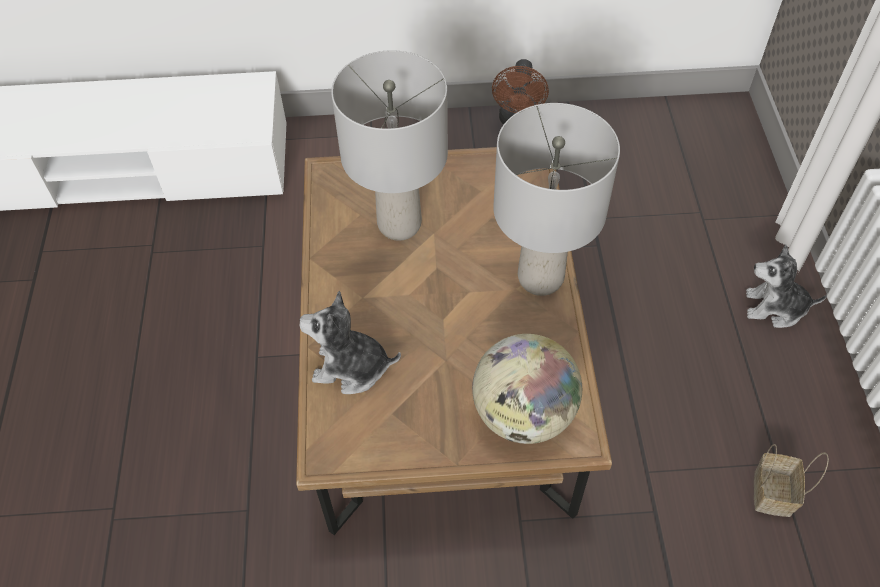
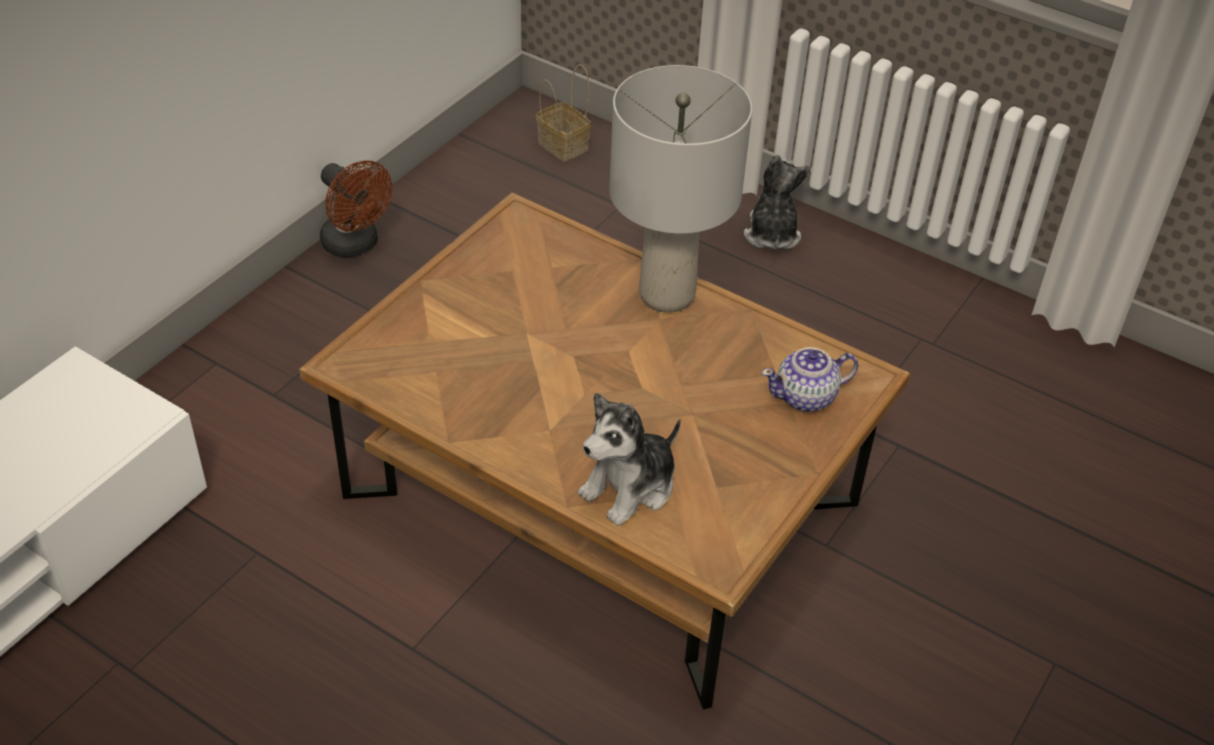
camera: 55 degrees left, 10 degrees down
grey table lamp [331,50,448,241] -> none
globe [472,334,582,444] -> teapot [762,347,858,412]
plush toy [746,245,827,328] -> plush toy turned 135 degrees clockwise [744,154,811,249]
basket [754,444,829,517] -> basket moved to [536,64,591,162]

